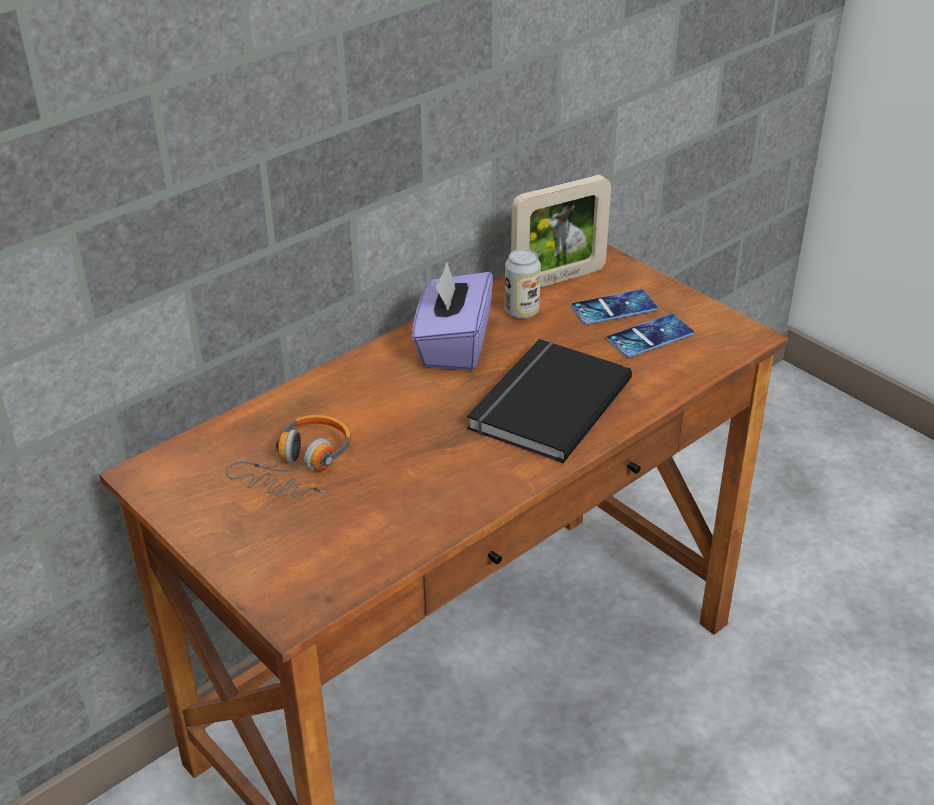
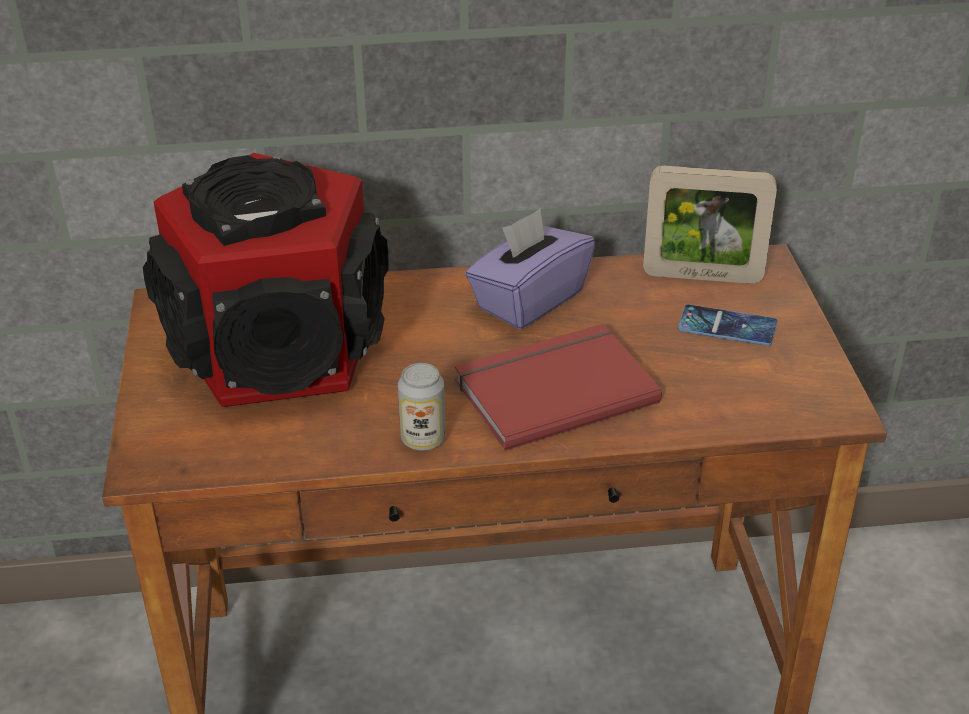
camera: 35 degrees right, 0 degrees up
headphones [226,415,351,498] -> speaker [143,153,389,407]
black book [467,339,632,463] -> red book [455,324,662,451]
can [505,249,541,319] -> can moved to [398,363,446,451]
phone [607,314,695,358] -> none

